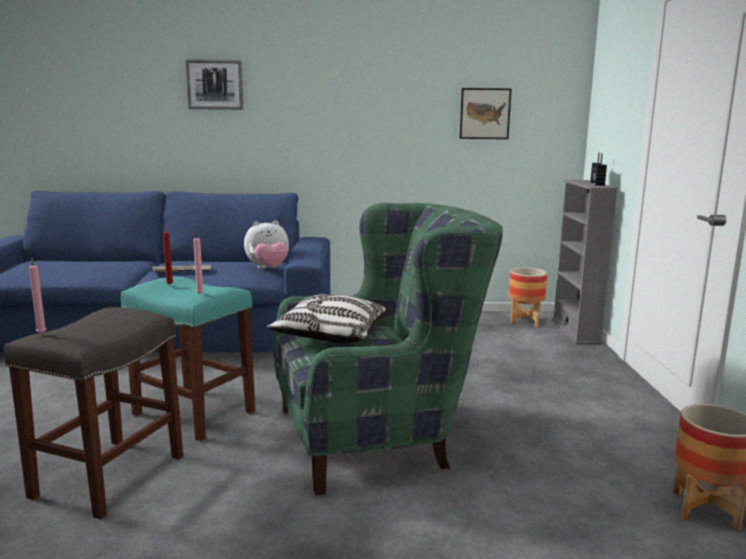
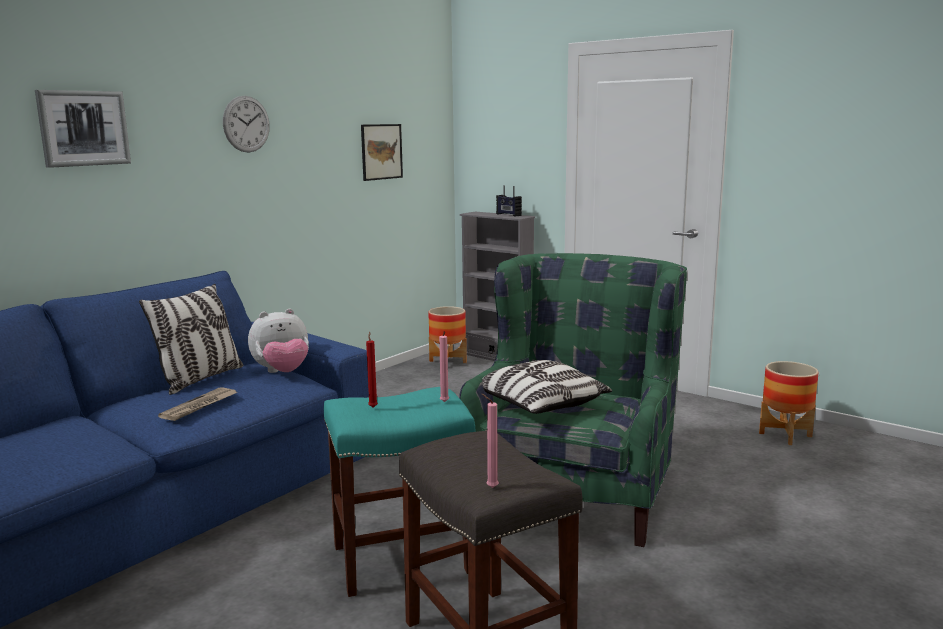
camera: 50 degrees left, 0 degrees up
plush toy [244,220,289,269] -> plush toy turned 45 degrees clockwise [248,309,309,373]
none -> pillow [139,284,243,395]
none -> wall clock [223,96,270,152]

